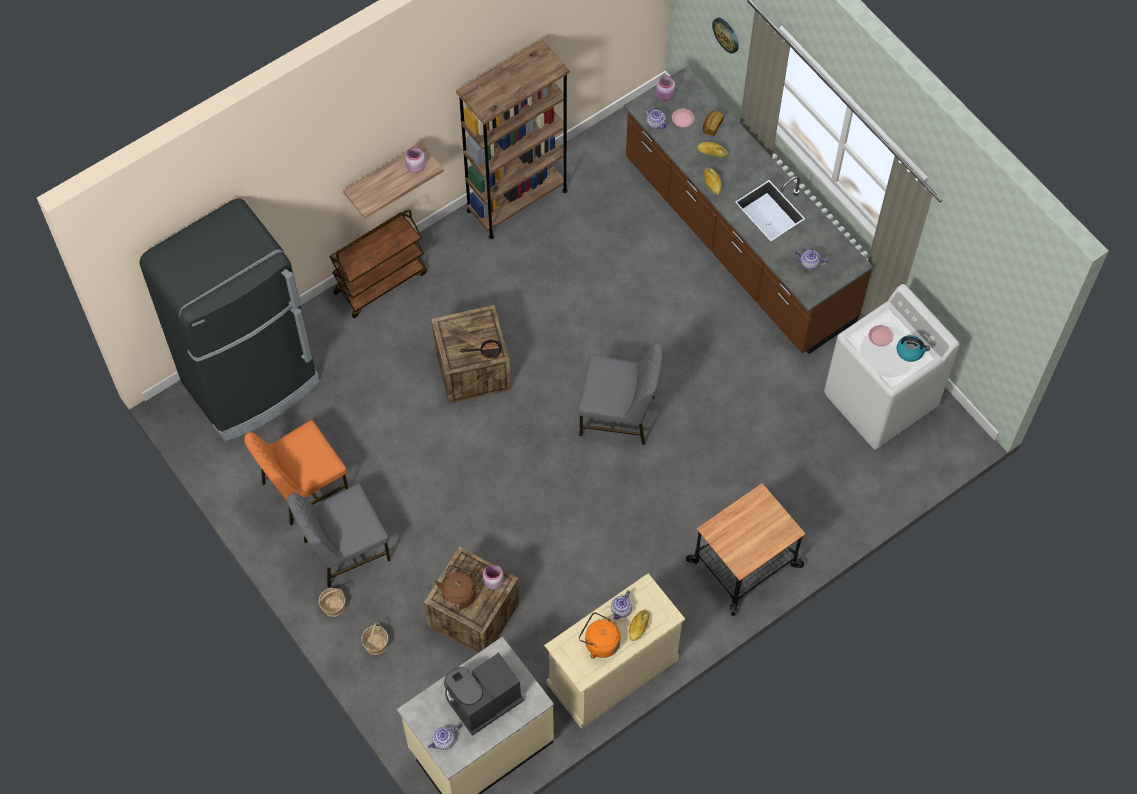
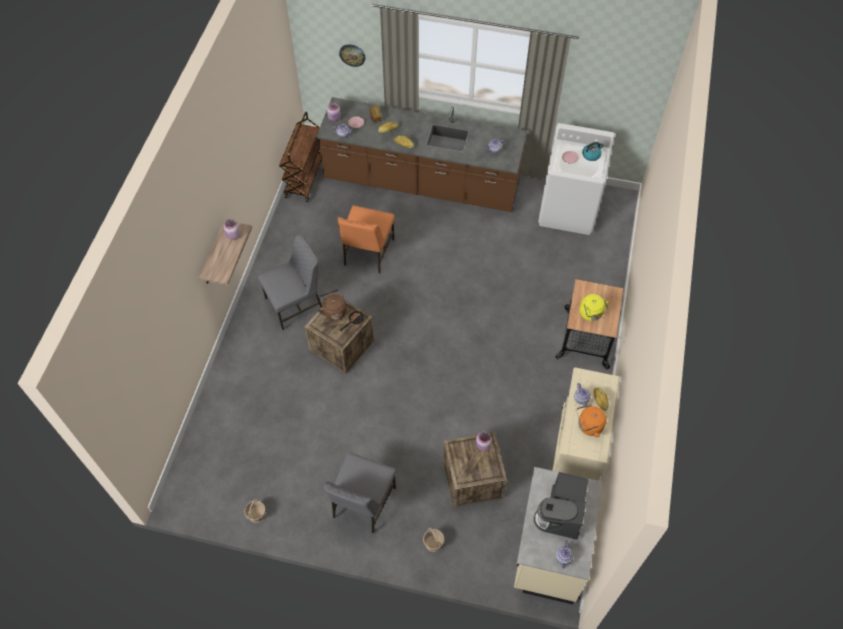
camera: 40 degrees left, 5 degrees down
black fridge [139,198,320,441] -> none
orange chair [244,420,348,525] -> orange chair moved to [338,205,395,273]
basket [318,588,346,617] -> basket moved to [244,498,265,523]
brown cart [329,209,427,318] -> brown cart moved to [279,112,322,202]
brown kettle [435,565,479,609] -> brown kettle moved to [318,289,347,321]
brown bookcase [456,39,570,239] -> none
grey chair [578,343,664,445] -> grey chair moved to [258,235,322,330]
none -> yellow kettle [580,294,610,321]

